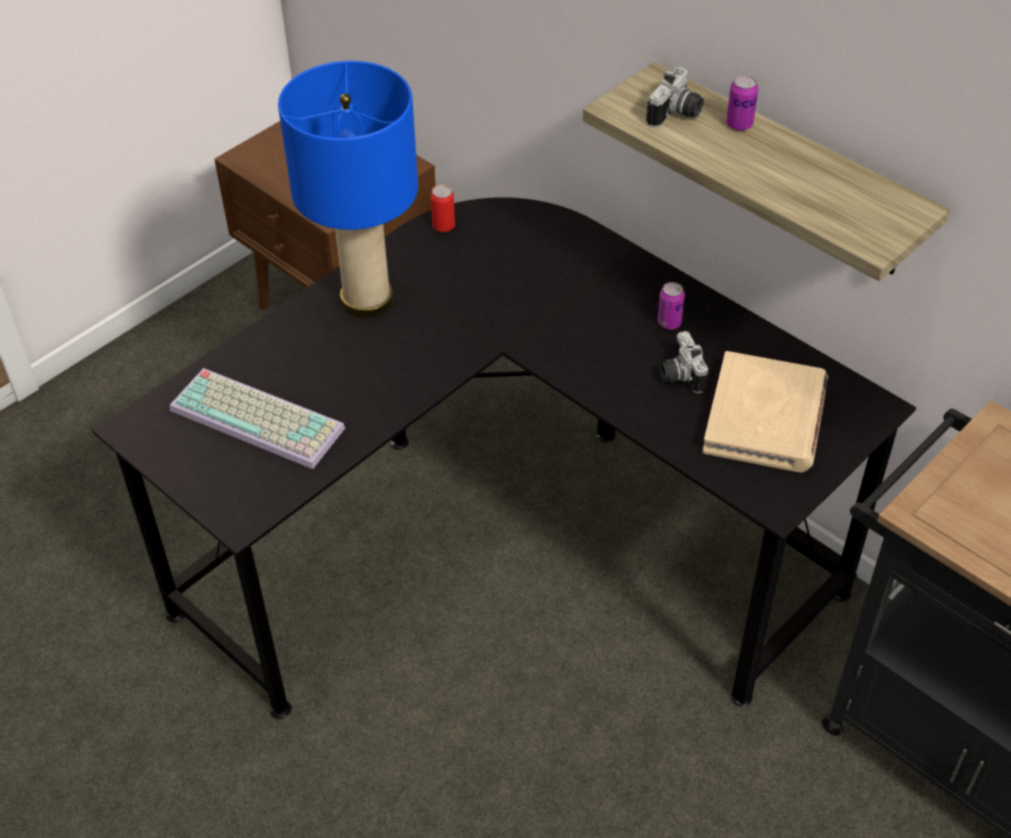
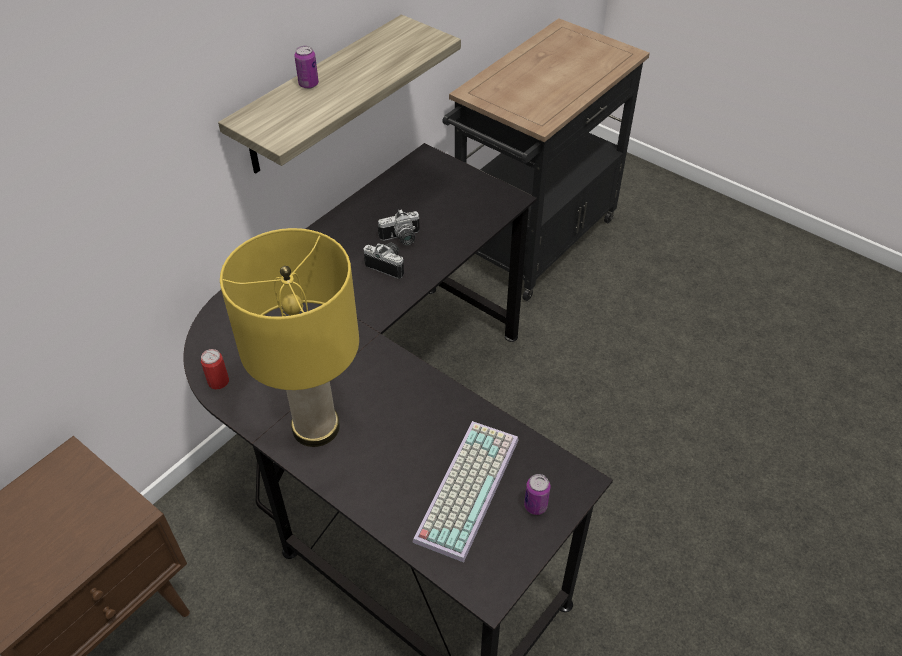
camera: 95 degrees left, 0 degrees up
blue table lamp [278,61,418,318] -> yellow table lamp [220,228,359,447]
camera [646,68,704,128] -> camera moved to [363,243,404,279]
can [657,282,685,329] -> can moved to [524,474,551,515]
beige book [702,351,828,473] -> none

